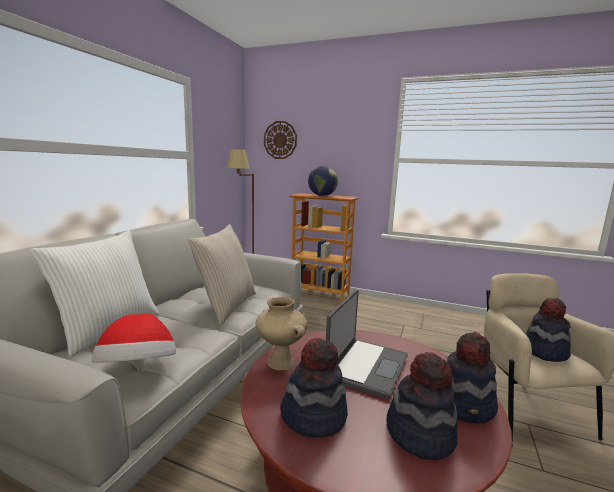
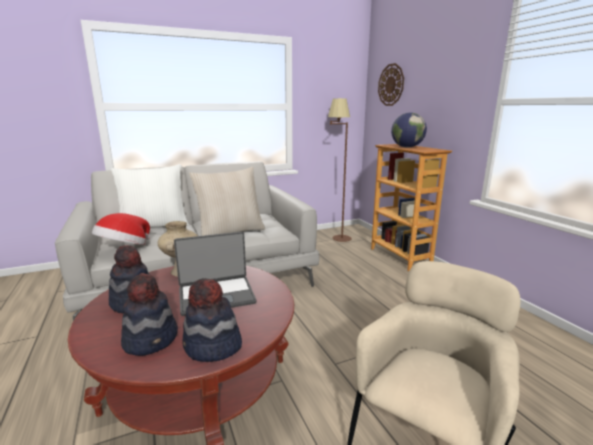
camera: 45 degrees right, 5 degrees up
hat [526,298,571,362] -> none

